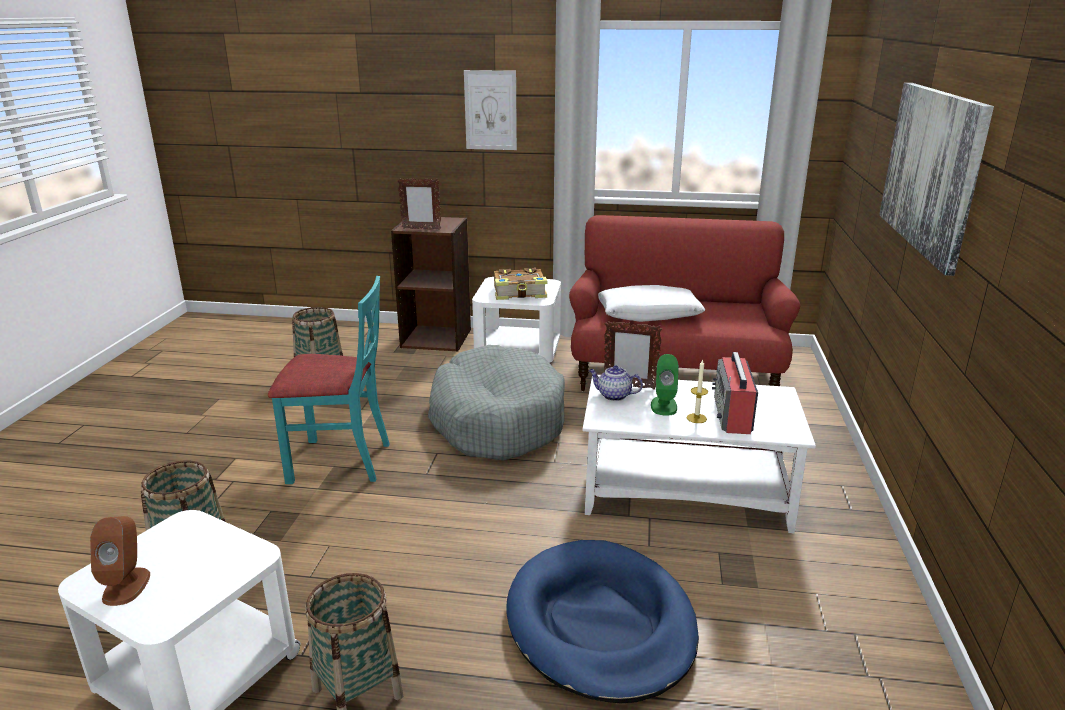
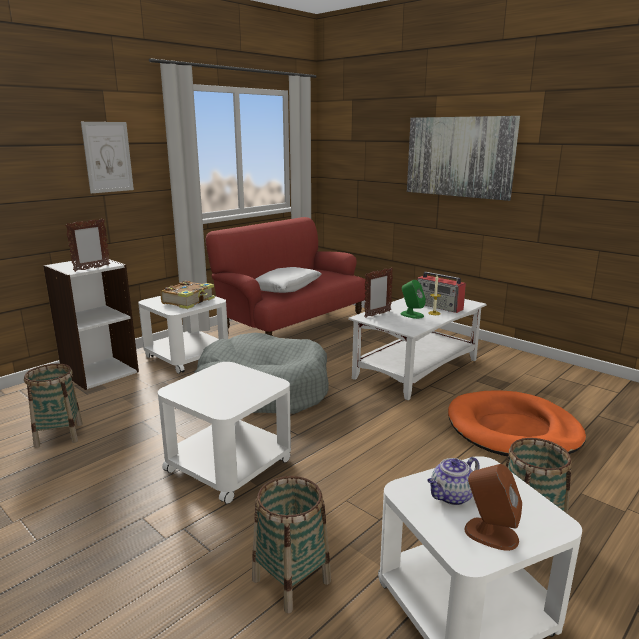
camera: 55 degrees left, 5 degrees down
turquoise chair [268,276,390,484] -> white side table [158,362,291,504]
brown bookcase [391,217,471,352] -> white bookcase [43,259,139,390]
blue dog bed [506,540,699,704] -> orange dog bed [448,390,586,456]
teapot [589,365,643,401] -> teapot moved to [427,457,479,505]

